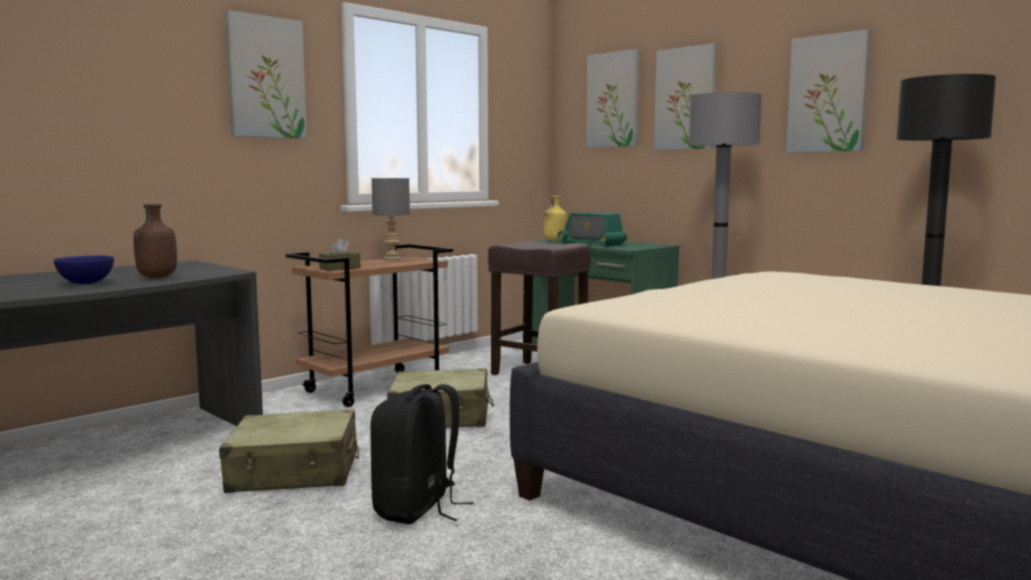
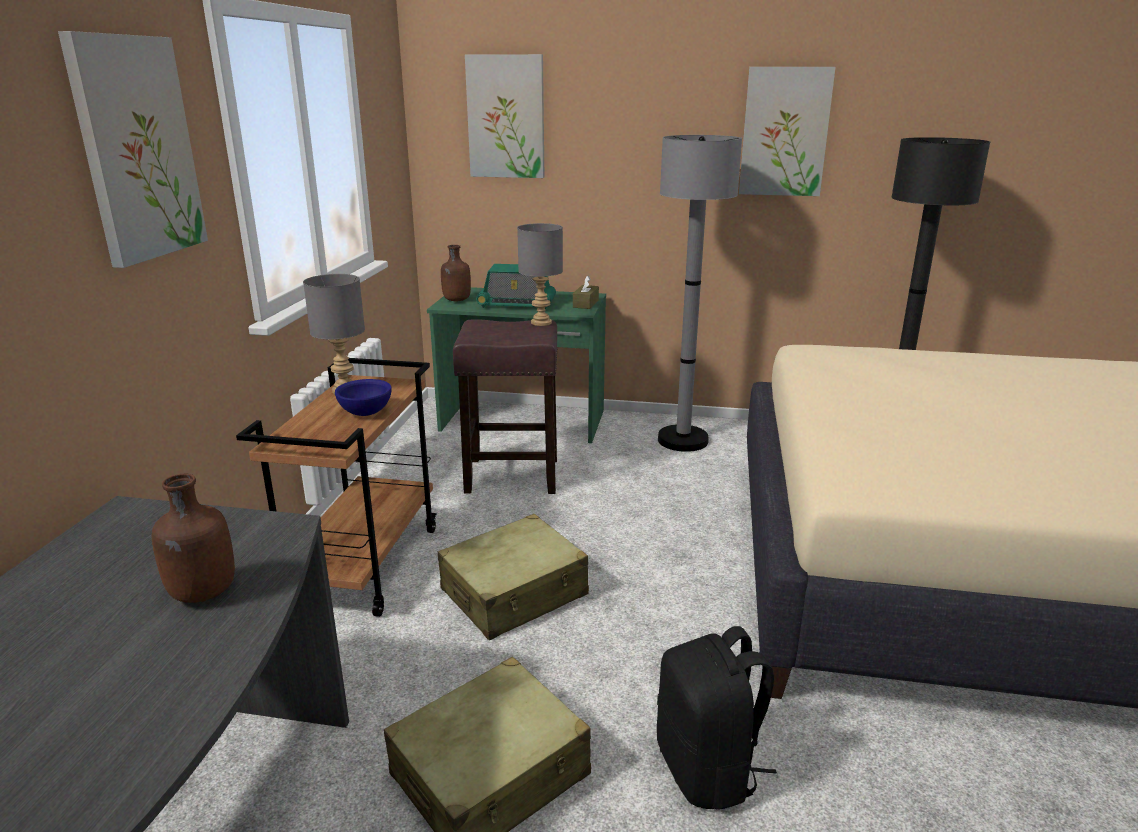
camera: 35 degrees left, 15 degrees up
blue bowl [54,256,114,284] -> blue bowl moved to [335,379,392,416]
brown tissue box [319,238,361,271] -> brown tissue box moved to [573,275,599,309]
yellow bottle [543,196,567,241] -> brown bottle [441,245,471,301]
picture [654,43,717,150] -> none
none -> grey table lamp [517,223,563,326]

